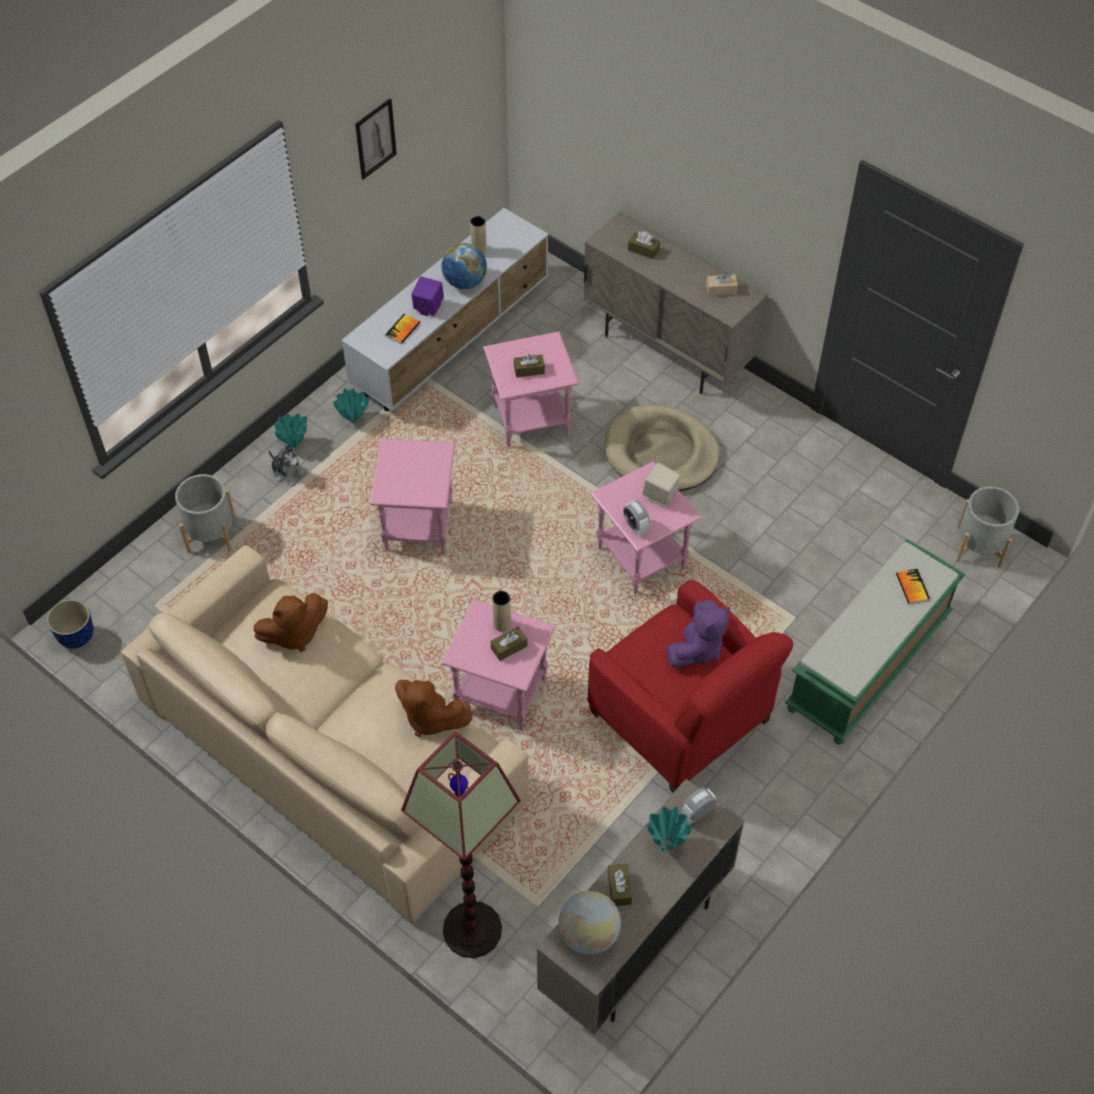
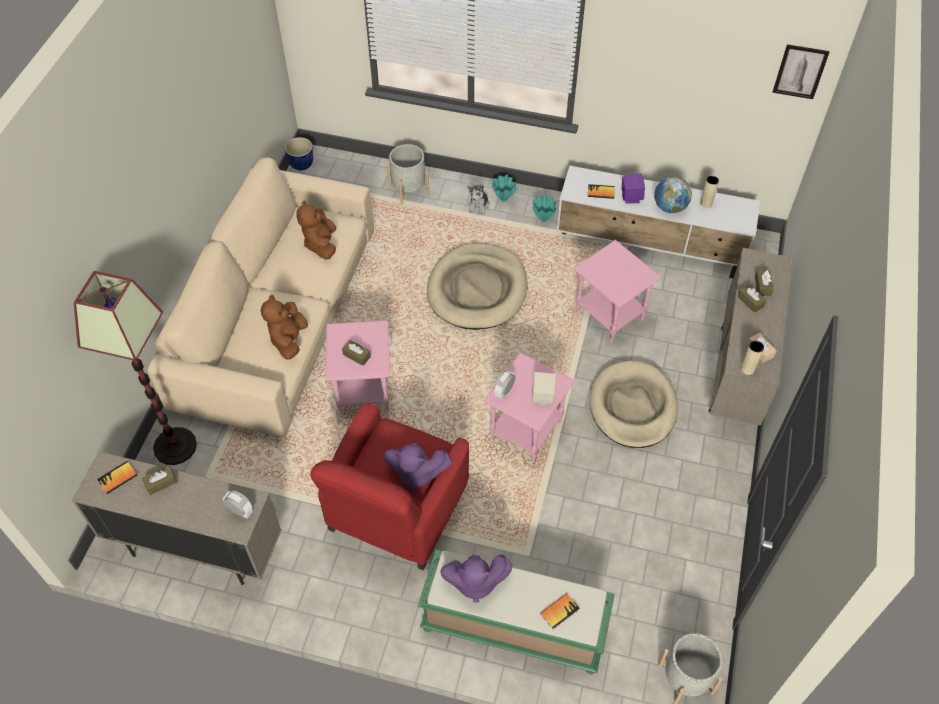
camera: 65 degrees right, 0 degrees up
brown plush toy [254,593,328,652] -> brown plush toy turned 45 degrees clockwise [296,201,336,260]
picture [355,98,397,180] -> picture moved to [772,44,830,99]
pink side table [370,438,455,554] -> beige dog bed [427,243,528,330]
beige vase [492,591,511,632] -> beige vase moved to [741,341,764,375]
brown tissue box [514,354,545,377] -> brown tissue box moved to [737,284,767,313]
globe [558,891,621,955] -> book [97,461,137,494]
turquoise vase [647,807,693,851] -> none
none -> purple plush toy [440,554,513,603]

